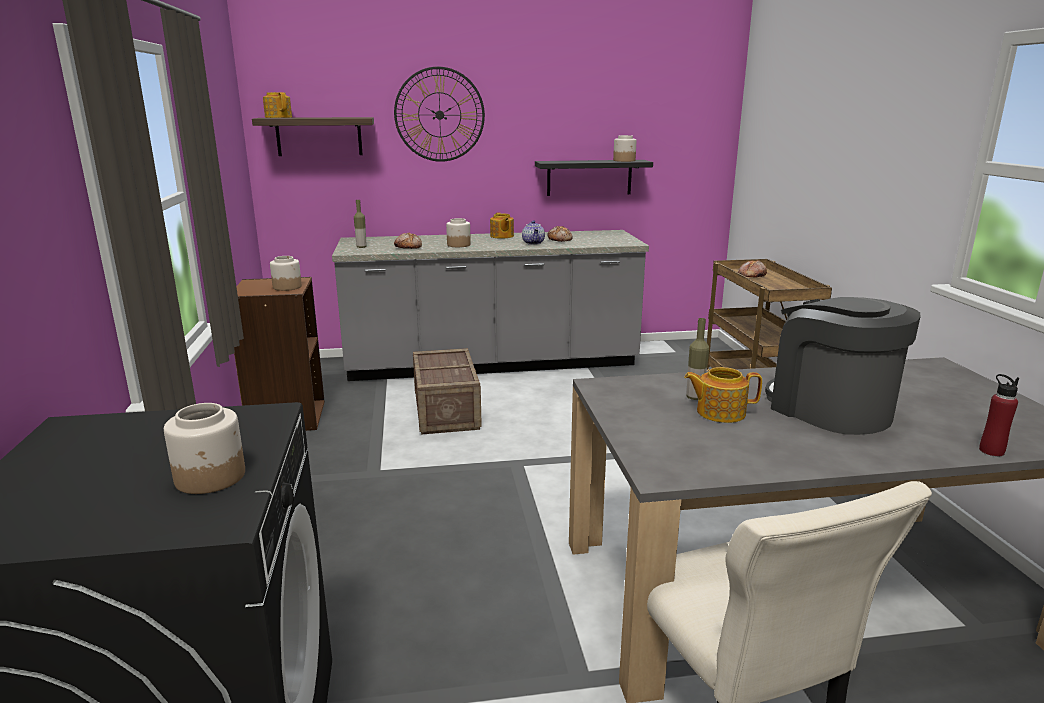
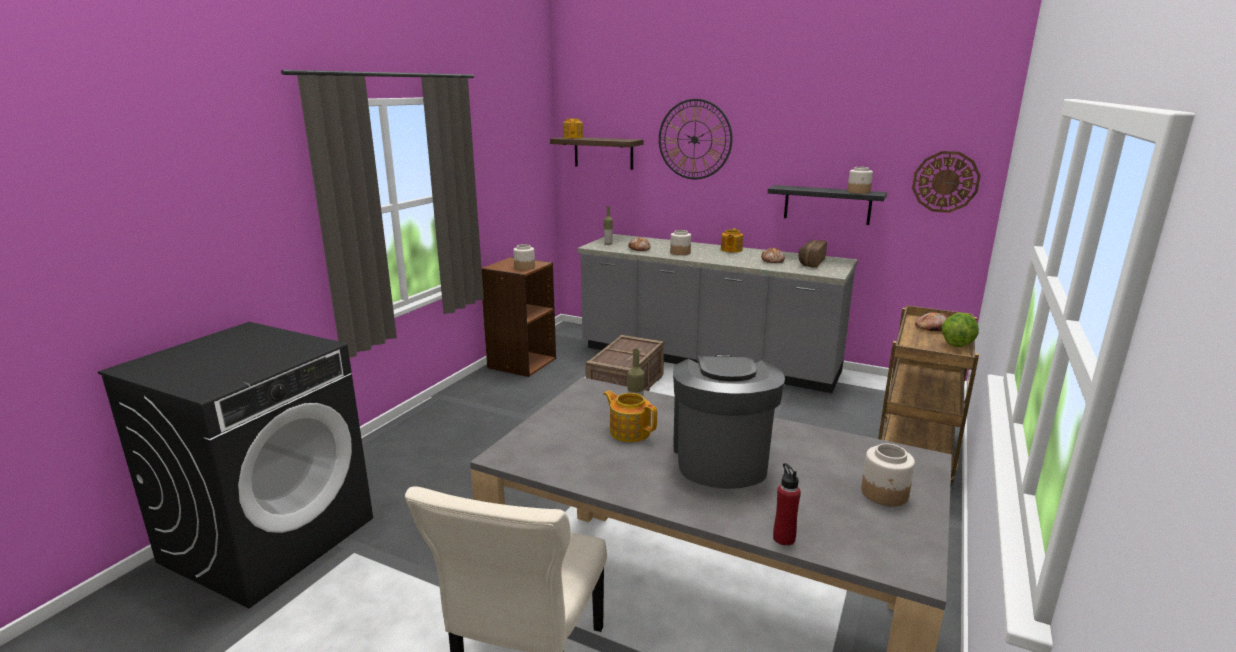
camera: 35 degrees right, 0 degrees up
jar [164,403,245,494] -> jar moved to [861,444,915,506]
teapot [522,220,545,245] -> none
none -> bread [798,240,827,268]
none -> wall clock [912,151,981,213]
none -> lettuce [942,312,979,347]

